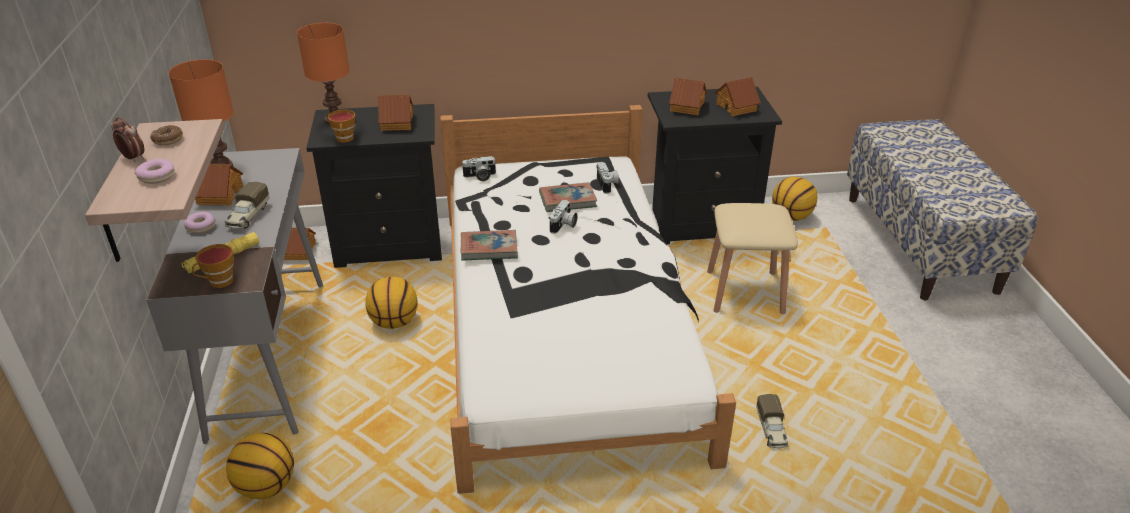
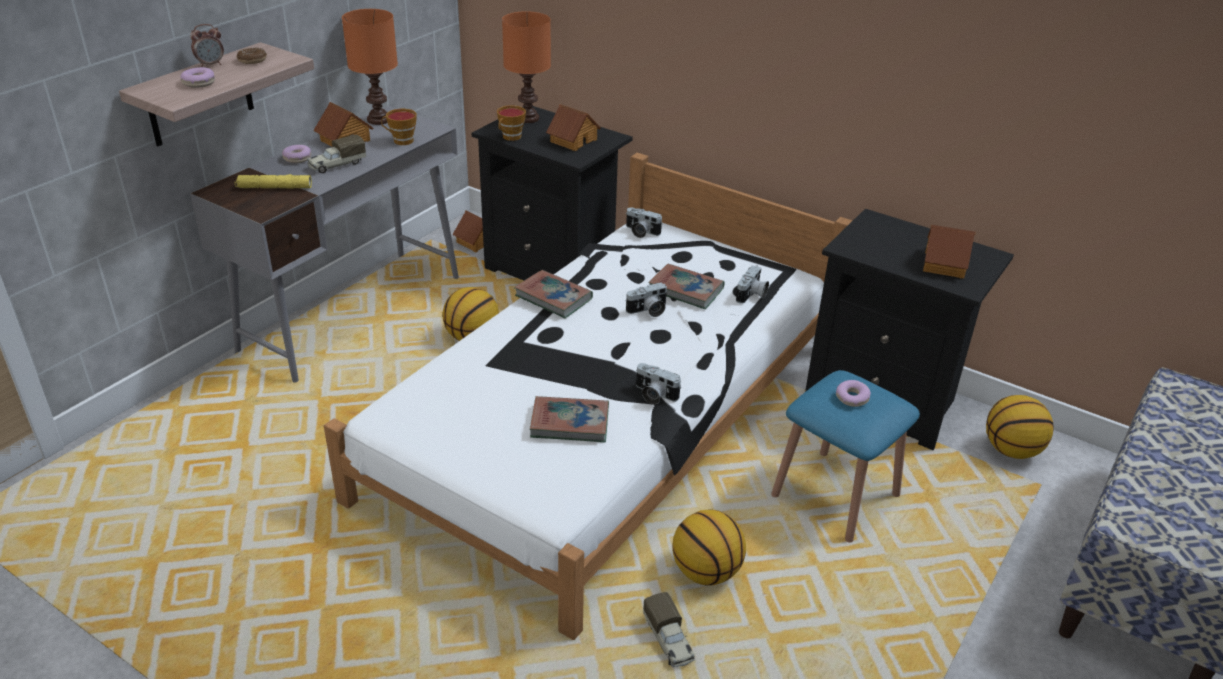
camera: 40 degrees right, 0 degrees up
alarm clock [111,117,144,162] -> alarm clock turned 75 degrees clockwise [190,24,224,67]
cup [192,244,234,288] -> cup moved to [381,109,417,145]
basketball [226,432,294,499] -> basketball moved to [672,509,746,586]
toy house [669,77,707,115] -> none
beige stool [707,203,798,314] -> blue stool [771,370,920,543]
toy truck [756,394,788,449] -> toy truck turned 60 degrees counterclockwise [643,592,695,667]
none -> book [530,396,609,442]
none -> camera [636,363,681,404]
none -> donut [836,380,871,407]

